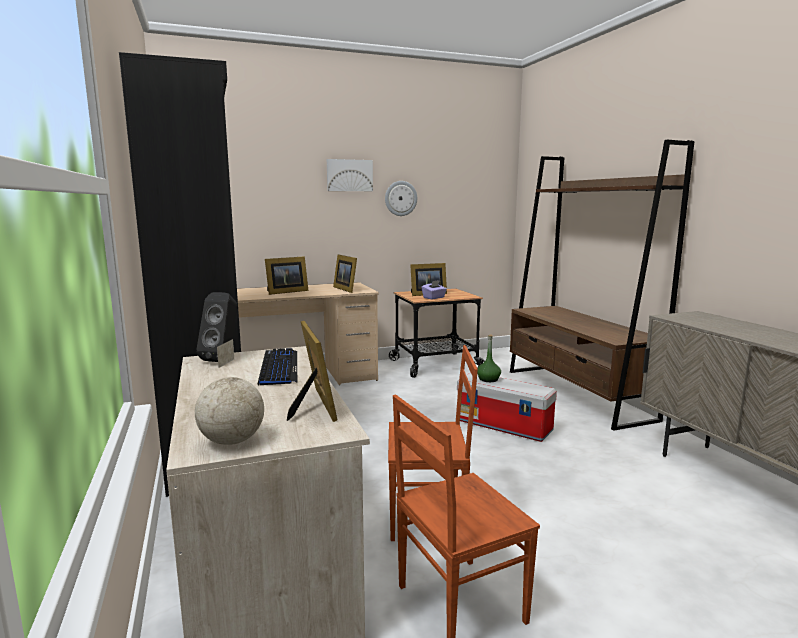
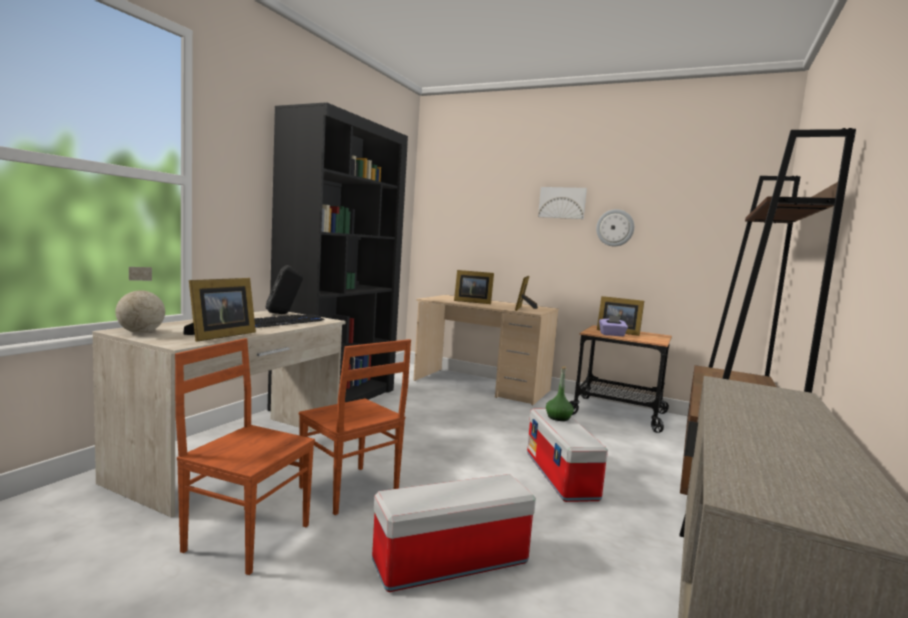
camera: 45 degrees right, 5 degrees down
none -> storage box [372,474,536,592]

